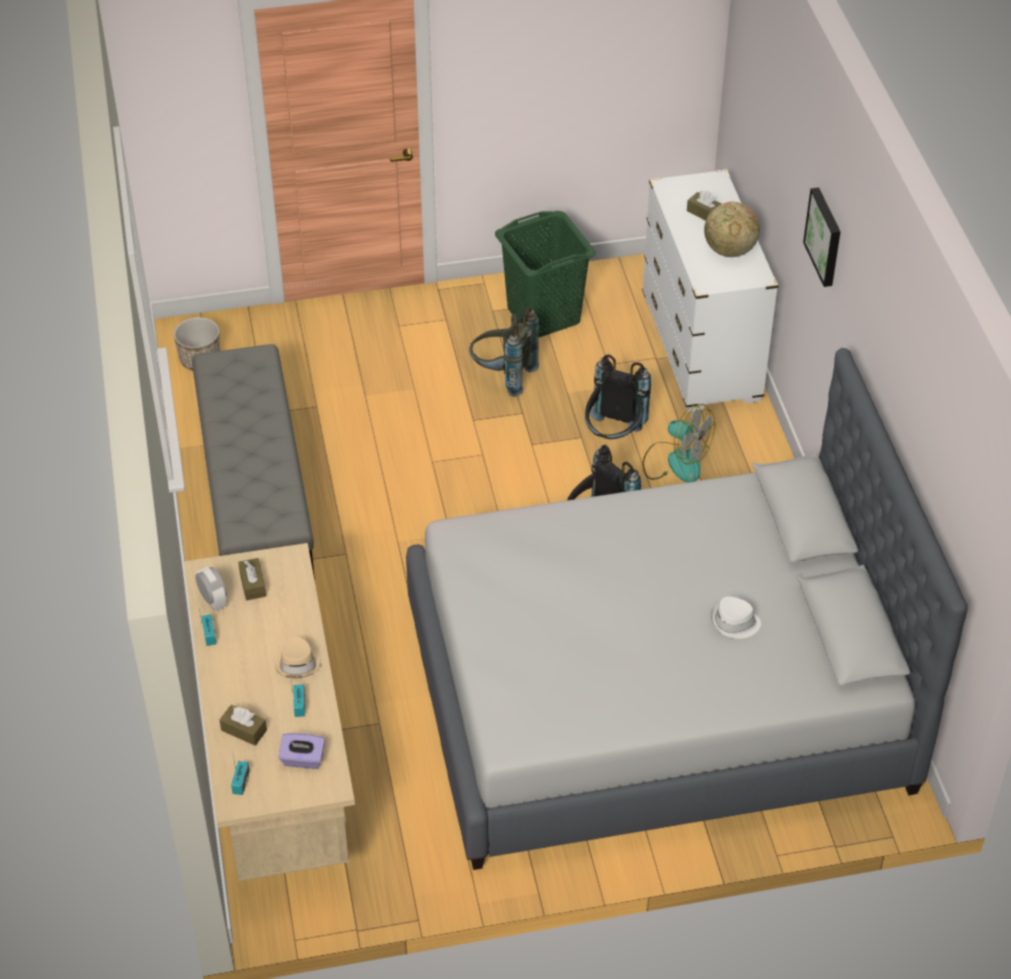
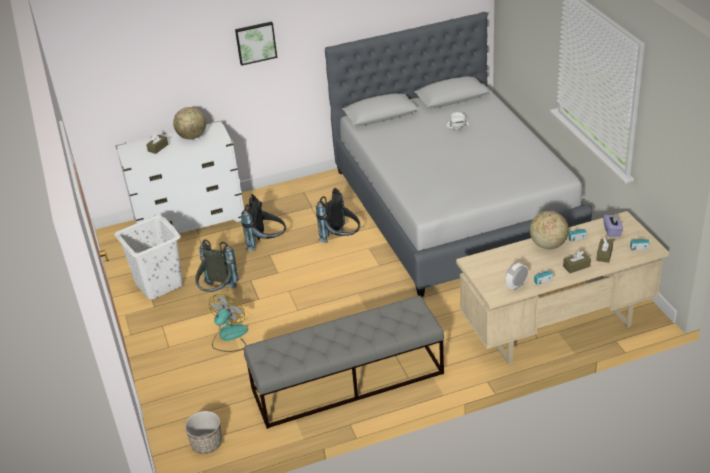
camera: 95 degrees left, 10 degrees down
brown tissue box [238,558,266,601] -> brown tissue box moved to [563,251,591,273]
beige hat [275,637,321,678] -> globe [530,211,569,249]
green laundry basket [495,211,596,337] -> white laundry basket [114,215,183,300]
fan [642,404,715,482] -> fan moved to [209,294,248,352]

